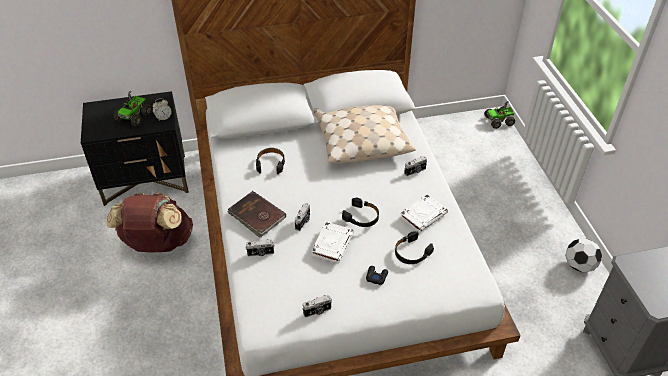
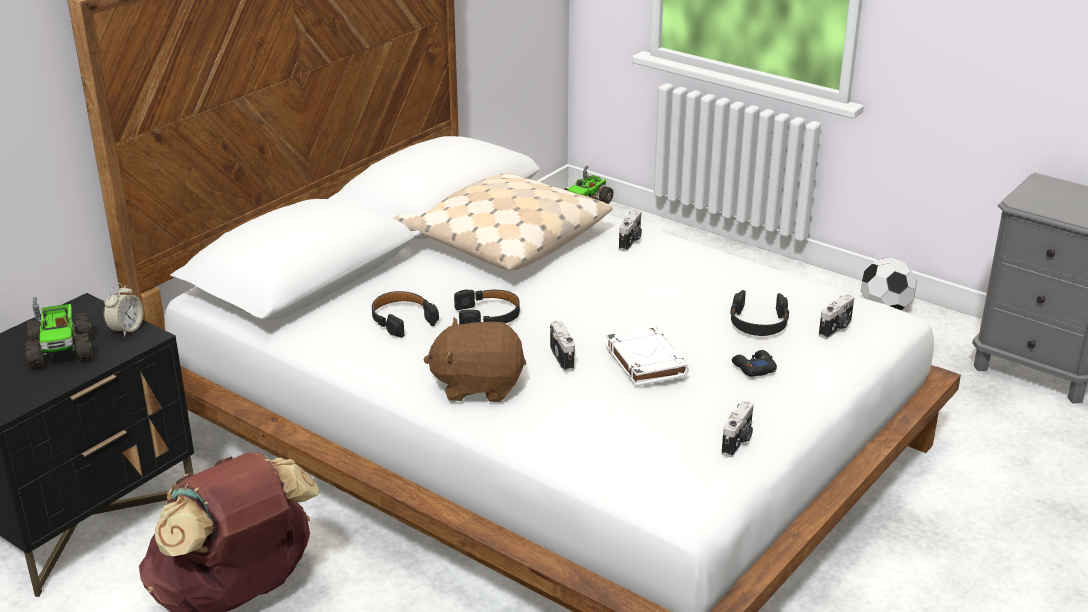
camera: 40 degrees left, 15 degrees down
brown book [228,191,286,238] -> brown plush toy [423,318,526,402]
camera [245,239,275,257] -> camera moved to [819,294,855,339]
black headphones [342,198,379,227] -> black headphones moved to [454,290,520,325]
white book [400,194,448,233] -> none

